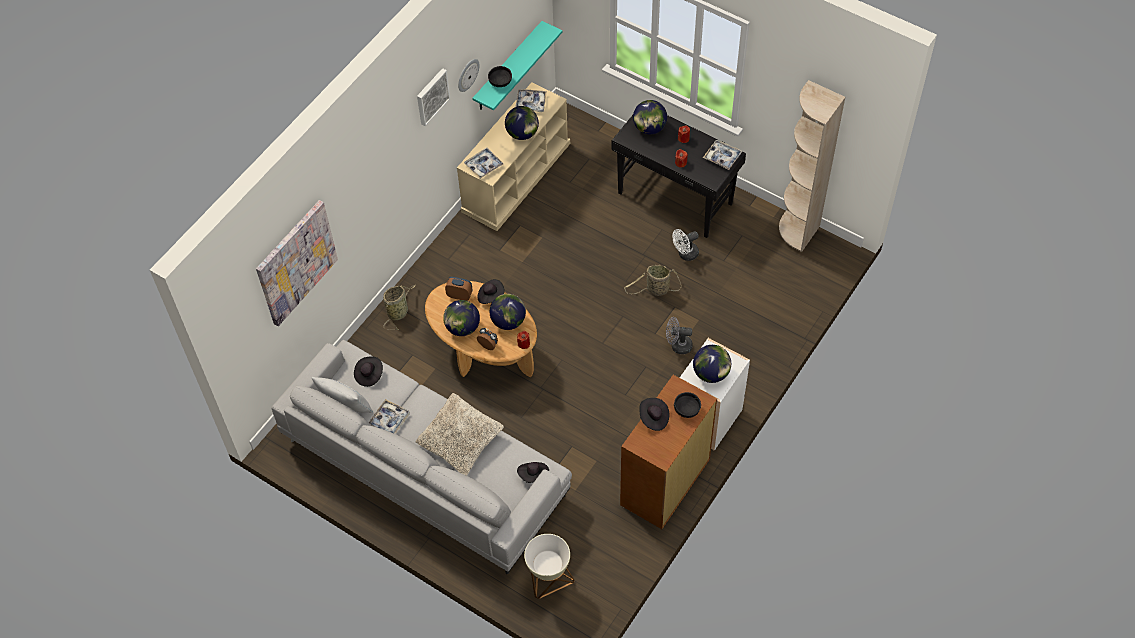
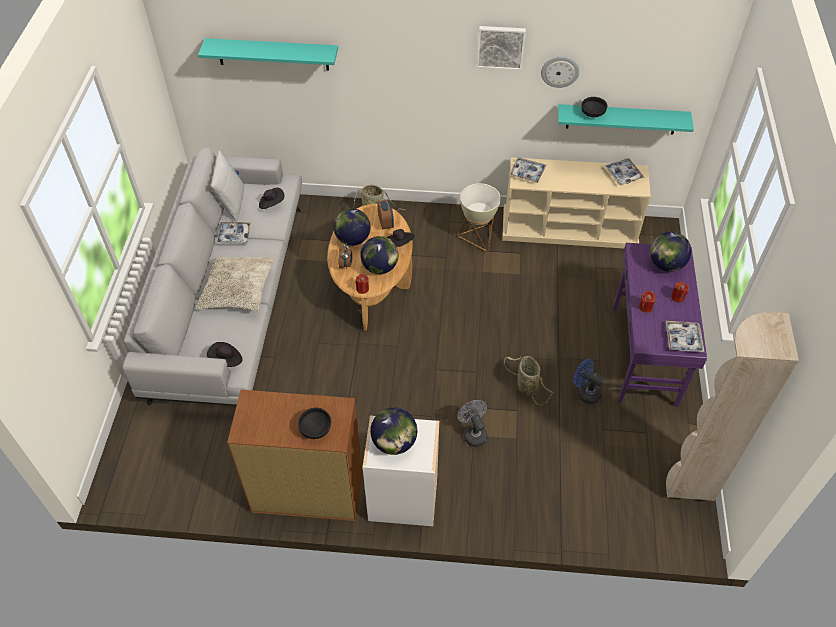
camera: 60 degrees right, 5 degrees down
picture [256,200,338,326] -> turquoise shelf [198,38,338,71]
globe [505,106,539,140] -> none
planter [524,534,575,599] -> planter moved to [458,183,501,252]
black console table [611,115,746,238] -> purple console table [613,243,707,407]
black hat [639,398,669,431] -> none
white fan [672,229,699,261] -> blue fan [574,359,604,404]

